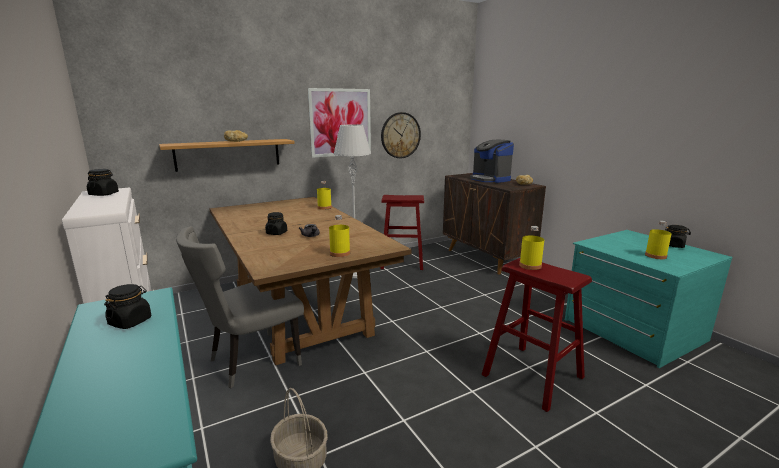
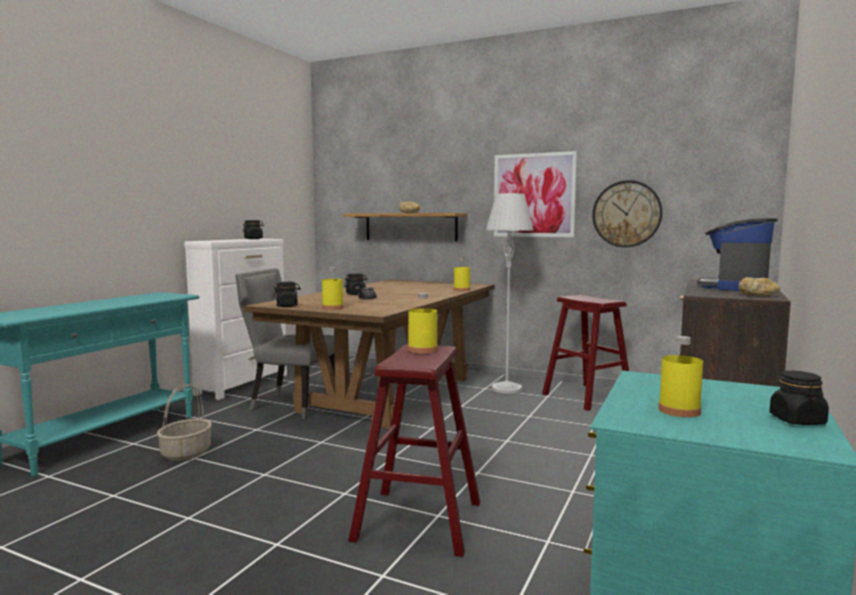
camera: 55 degrees right, 10 degrees down
black jar [104,284,151,329] -> black jar moved to [274,282,301,307]

